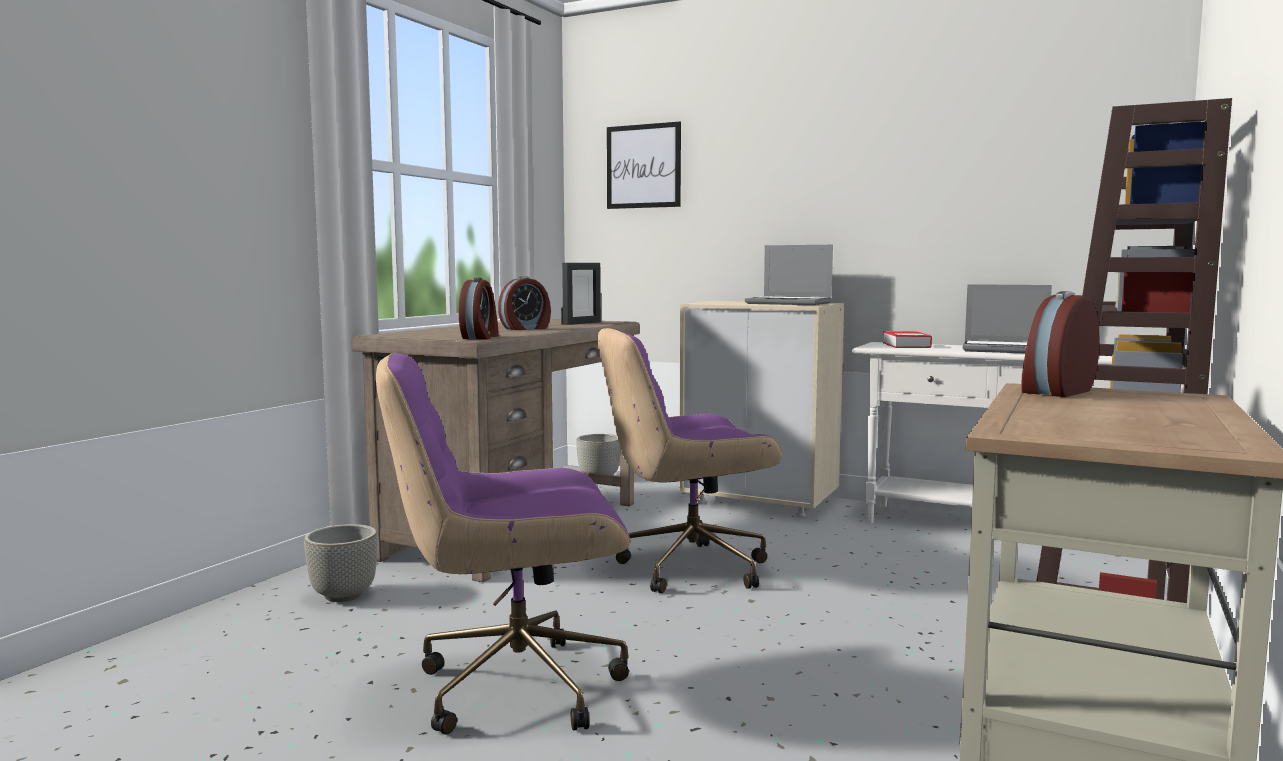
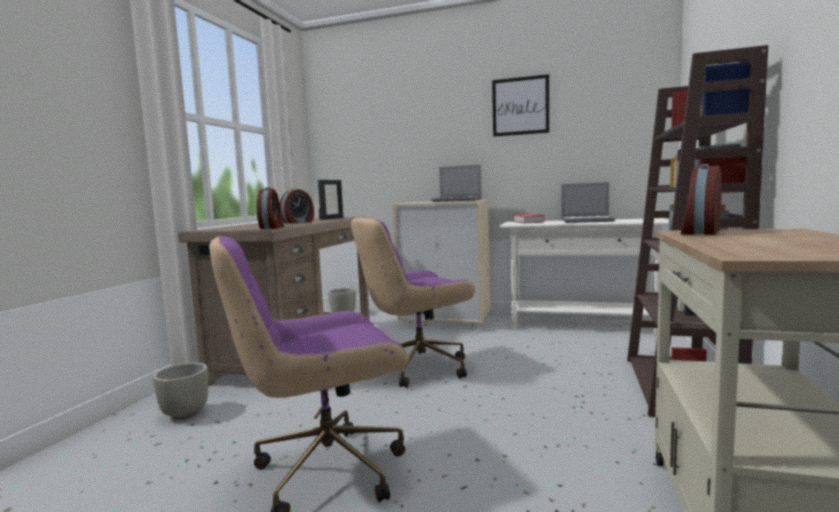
camera: 10 degrees left, 0 degrees up
picture [607,122,681,209] -> picture moved to [492,74,549,137]

